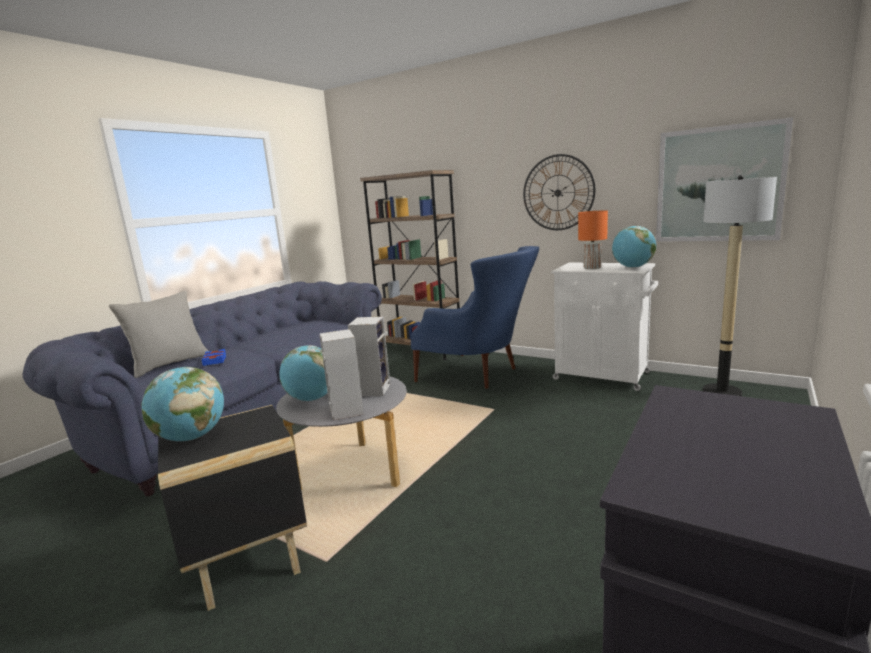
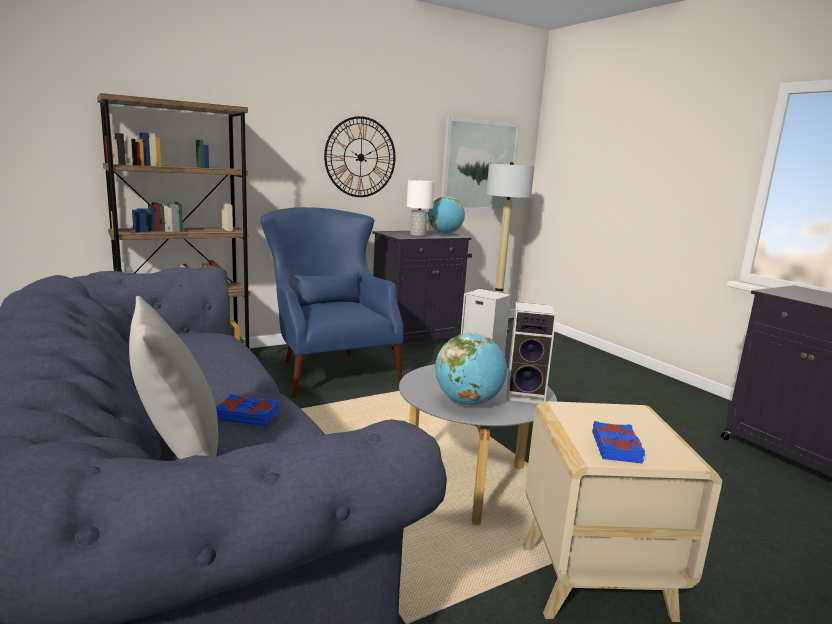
camera: 65 degrees left, 0 degrees up
globe [142,367,224,441] -> blue book [592,421,645,464]
black side table [158,405,307,611] -> beige side table [523,401,722,622]
blue armchair [411,246,539,389] -> blue armchair turned 90 degrees counterclockwise [260,207,404,398]
white cabinet [551,263,658,391] -> black cabinet [372,230,472,351]
orange table lamp [578,210,608,269] -> white table lamp [407,180,435,236]

